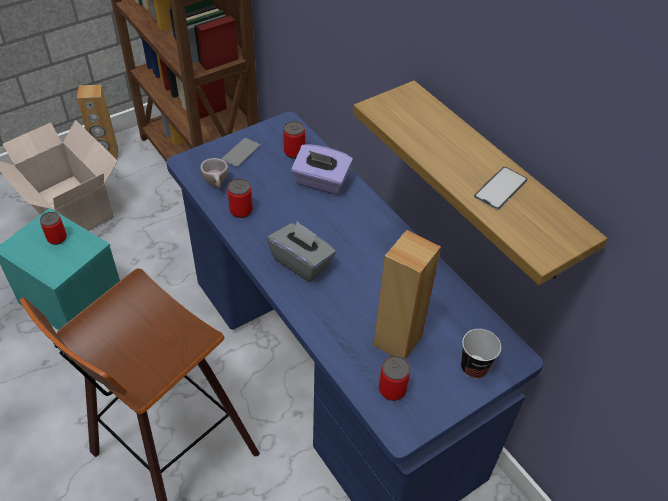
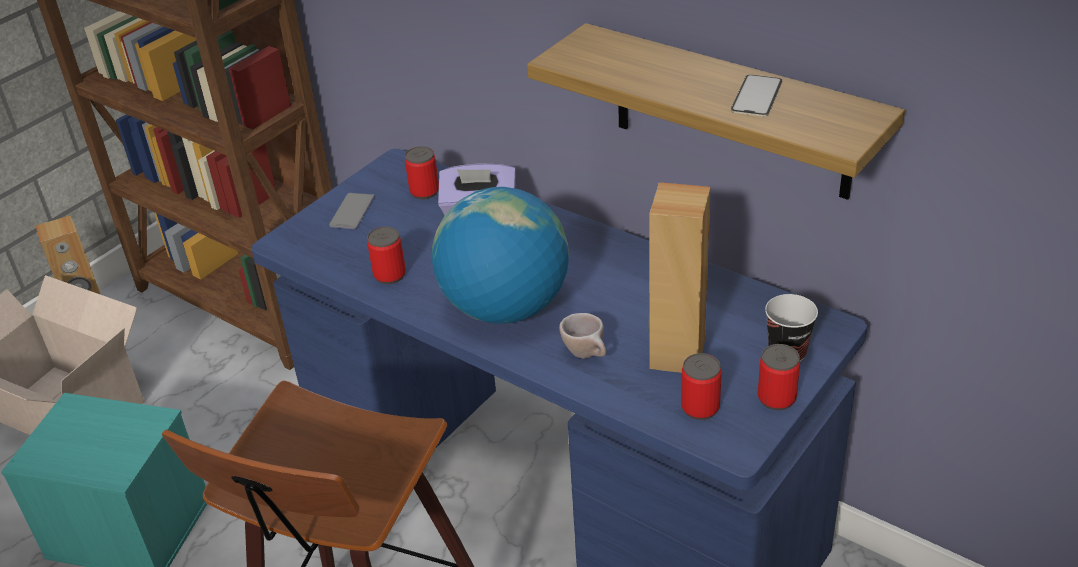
camera: 15 degrees left, 10 degrees down
can [40,212,67,245] -> can moved to [758,344,800,410]
beige cup [200,158,228,188] -> beige cup moved to [559,313,606,358]
grey tissue box [267,221,336,282] -> globe [432,187,569,324]

